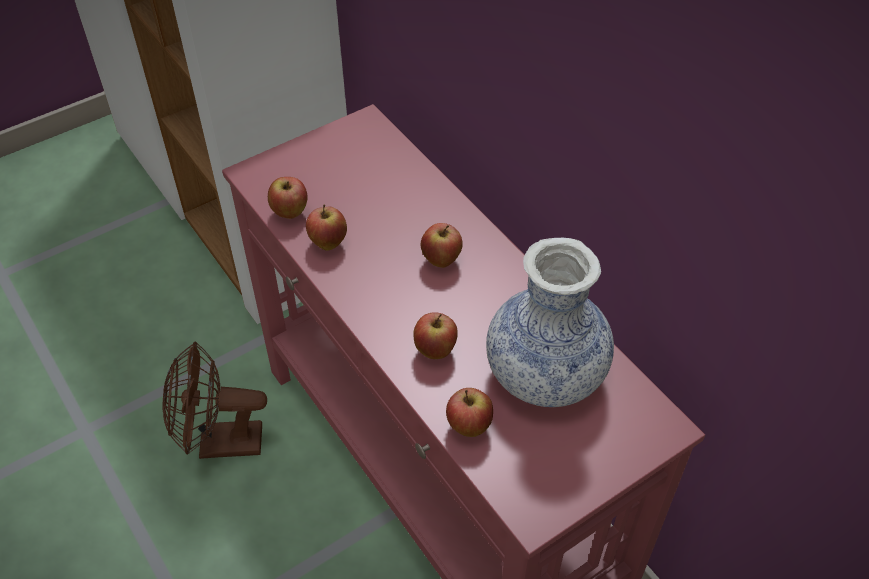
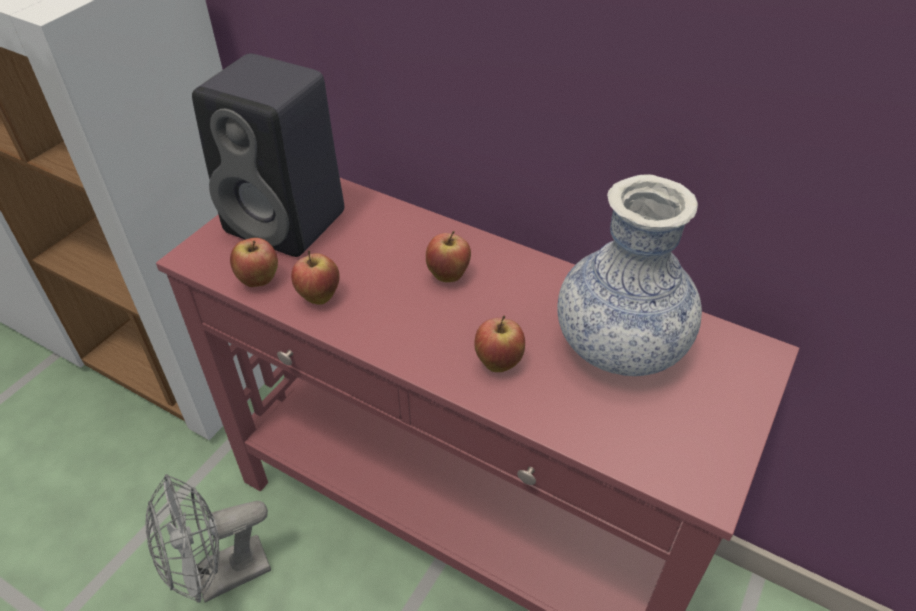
camera: 25 degrees left, 5 degrees down
brown fan [163,342,267,459] -> grey fan [145,474,271,603]
apple [446,388,493,437] -> none
none -> black speaker [192,53,344,257]

